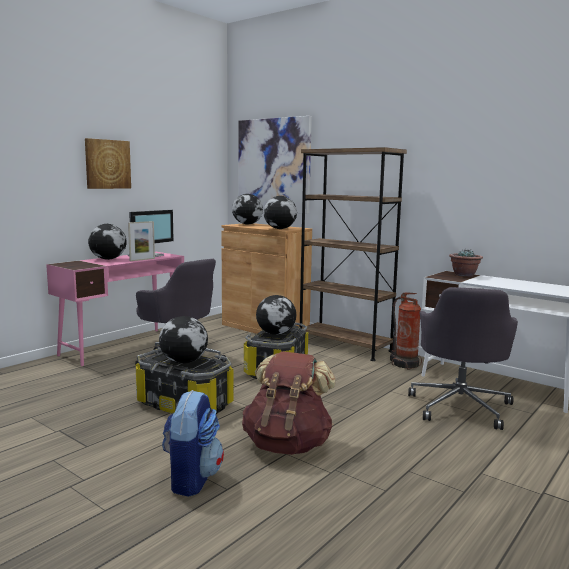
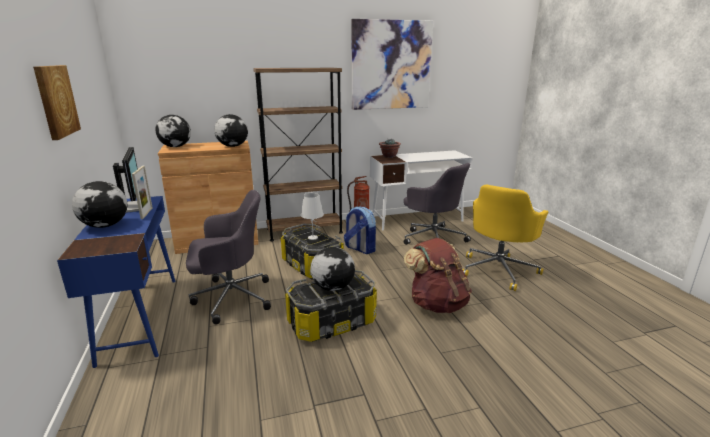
camera: 55 degrees left, 10 degrees up
pink desk [46,252,184,366] -> blue desk [57,196,176,368]
backpack [162,390,224,497] -> backpack moved to [344,207,376,254]
picture [239,116,312,214] -> picture moved to [352,19,433,110]
globe [256,295,296,335] -> white table lamp [301,193,324,240]
none -> yellow office chair [462,185,549,291]

